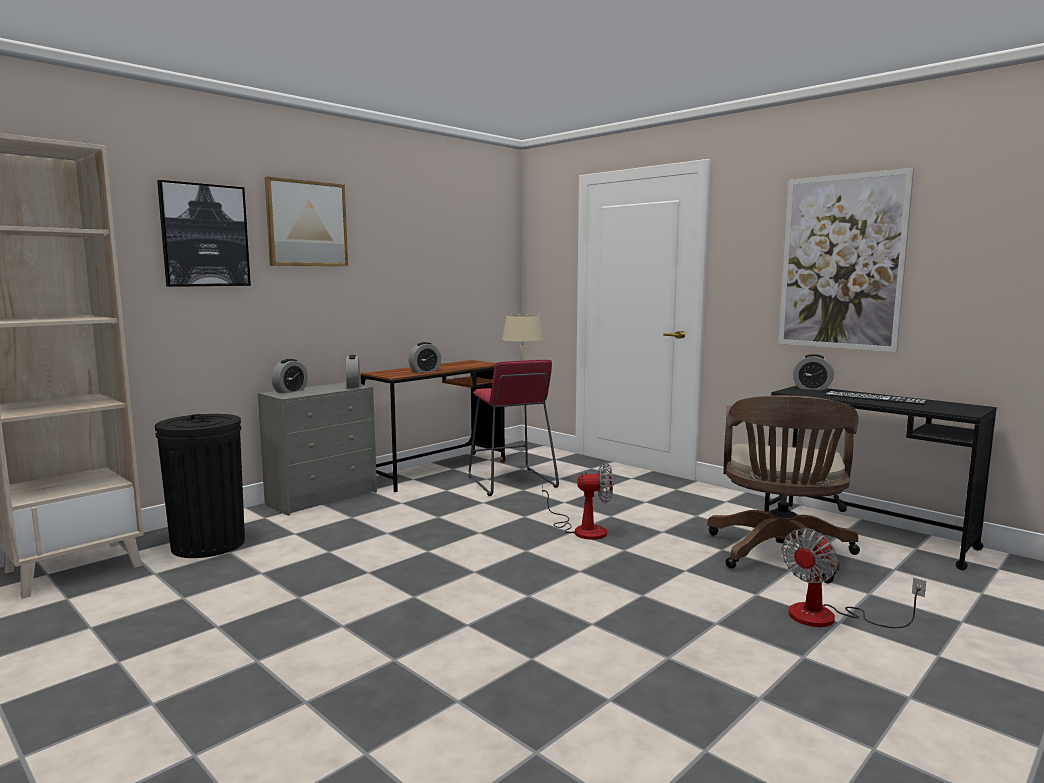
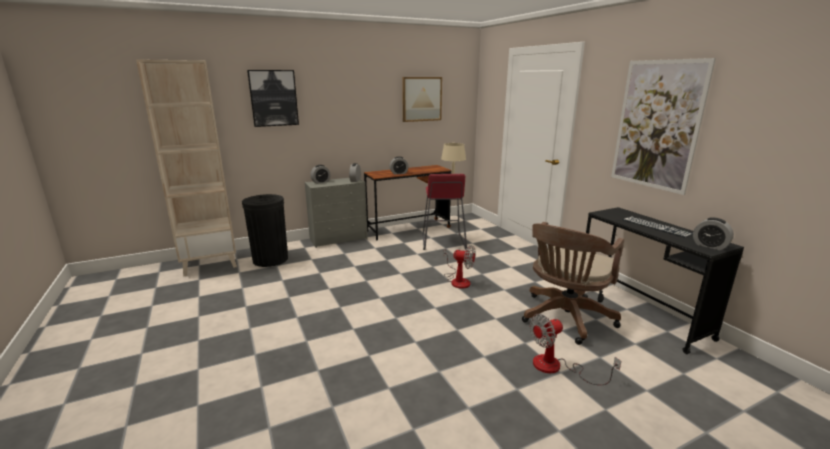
camera: 20 degrees right, 10 degrees up
picture [265,176,348,266] -> picture moved to [402,77,442,122]
alarm clock [793,354,834,390] -> alarm clock moved to [693,218,734,250]

